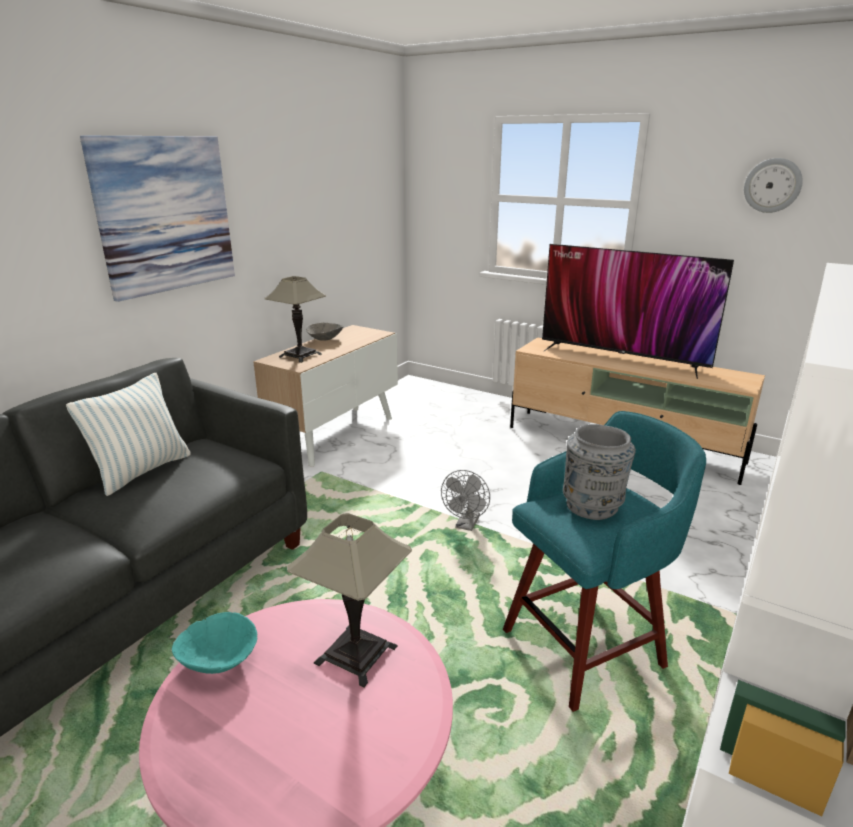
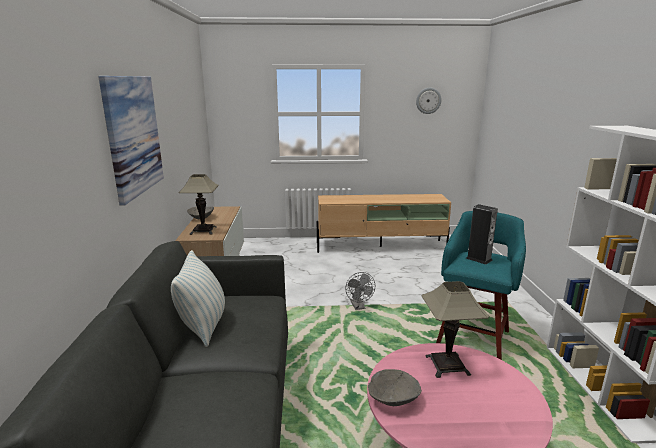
camera: 35 degrees left, 5 degrees down
turquoise bowl [172,612,257,674] -> grey bowl [368,369,422,406]
television [542,244,734,379] -> none
grey vase [563,424,636,520] -> speaker [466,204,498,265]

